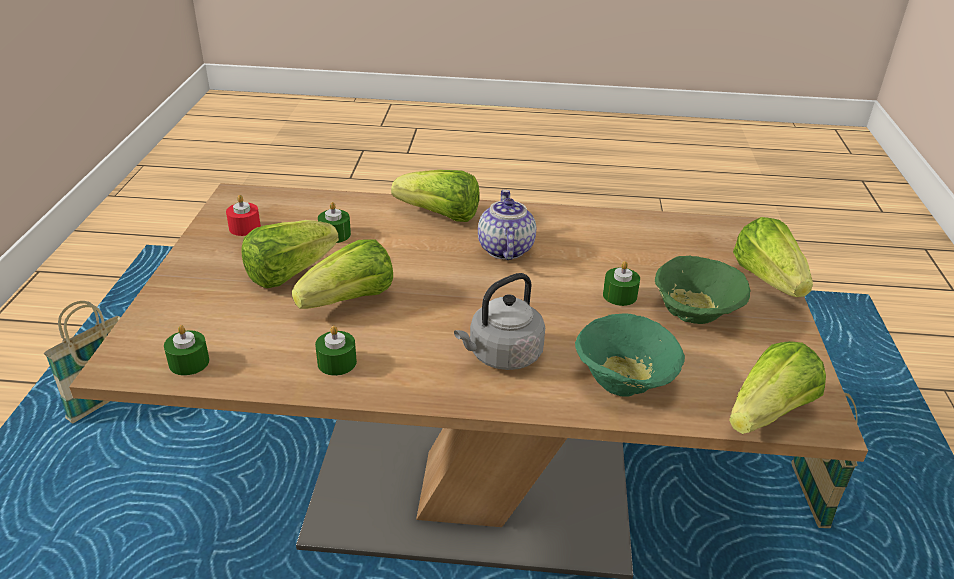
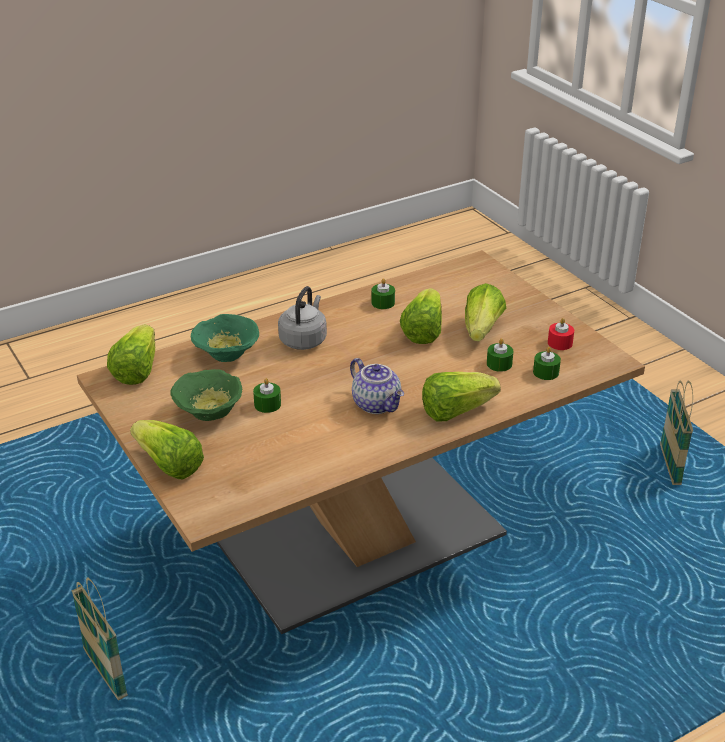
camera: 145 degrees right, 0 degrees up
green candle [164,325,209,376] -> green candle moved to [533,347,561,380]

